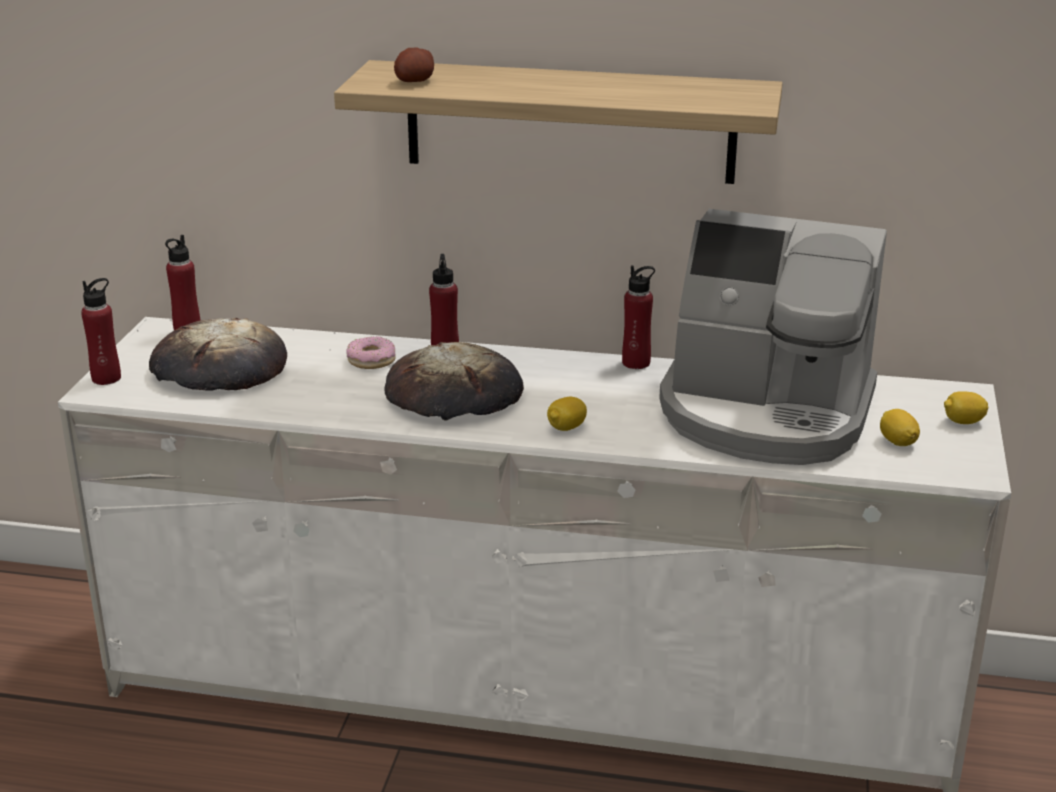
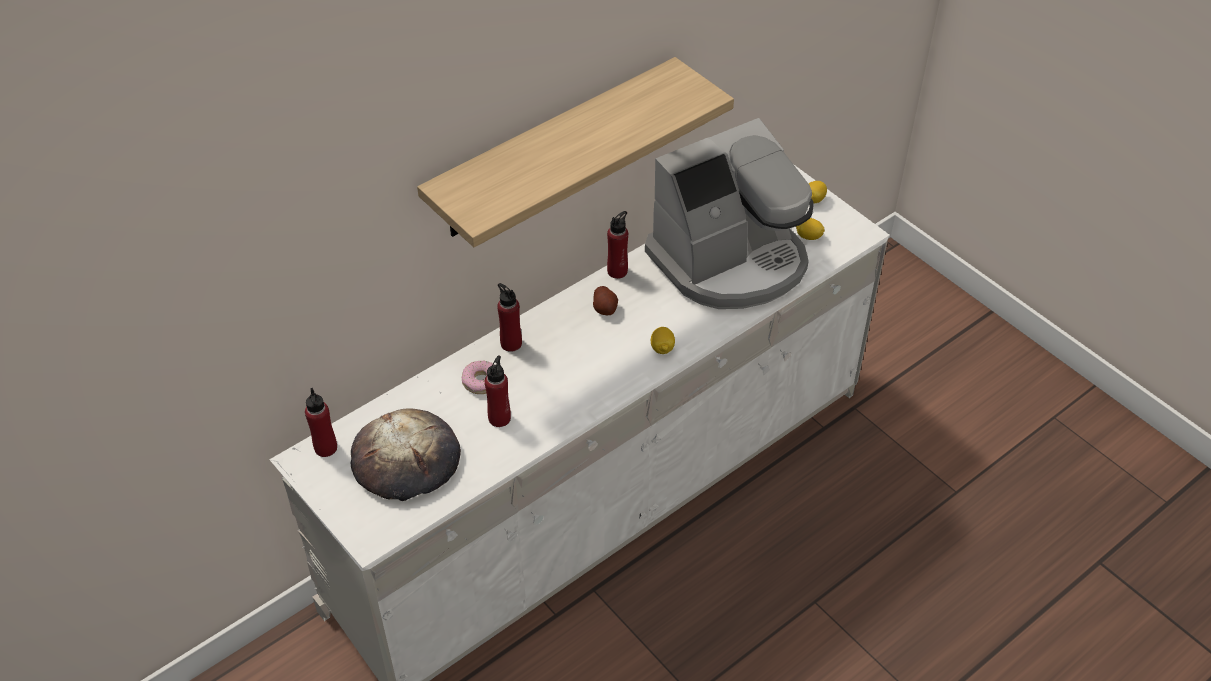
camera: 50 degrees left, 20 degrees up
red bottle [81,278,121,385] -> red bottle moved to [485,355,511,427]
bread [384,342,524,420] -> none
potato [394,48,434,82] -> potato moved to [593,286,618,315]

